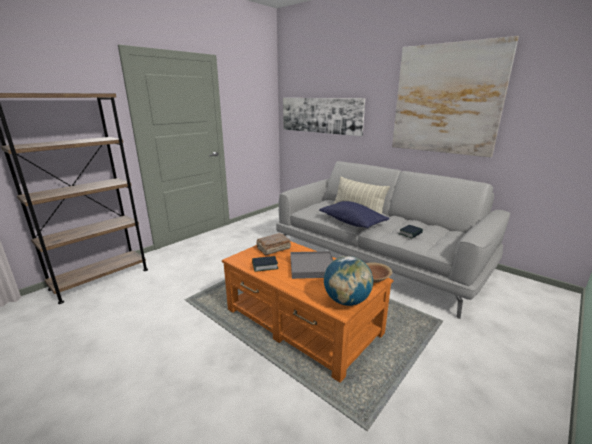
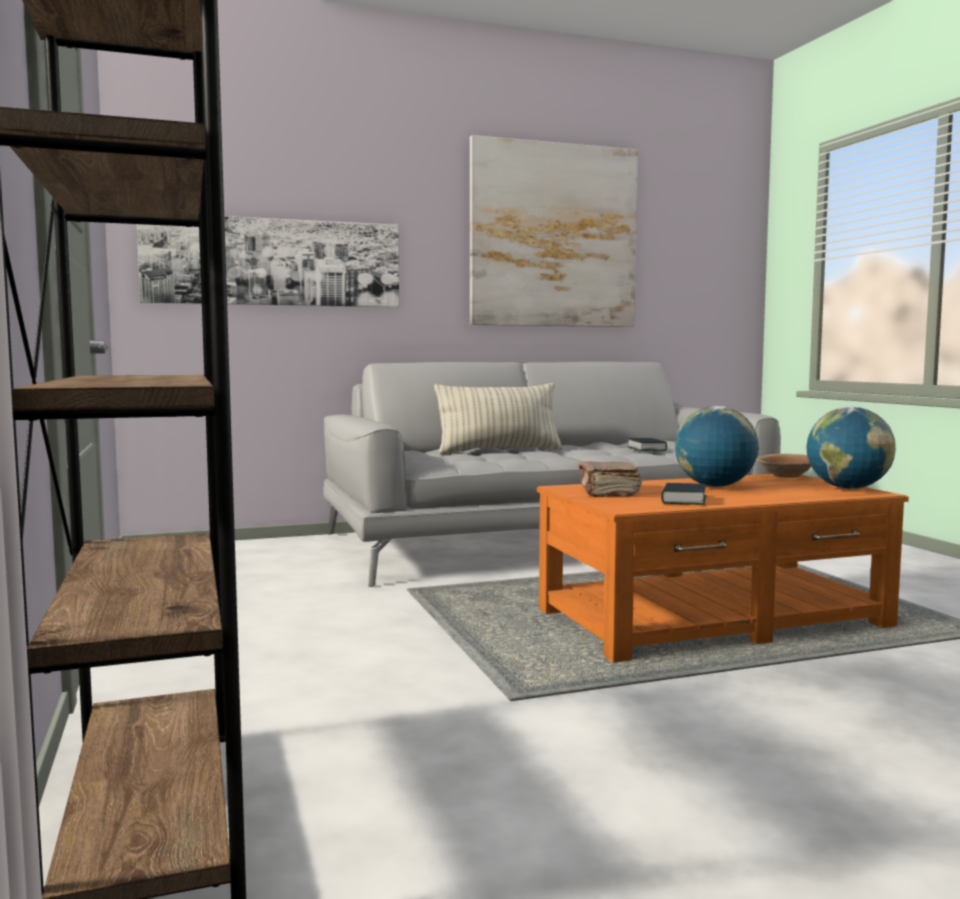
camera: 60 degrees left, 15 degrees down
grey tray [290,251,333,279] -> globe [675,406,759,487]
blue pillow [319,201,389,228] -> none

